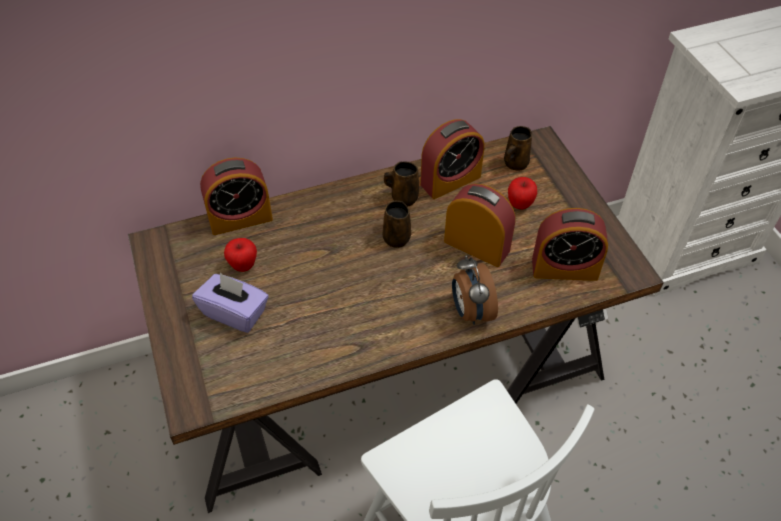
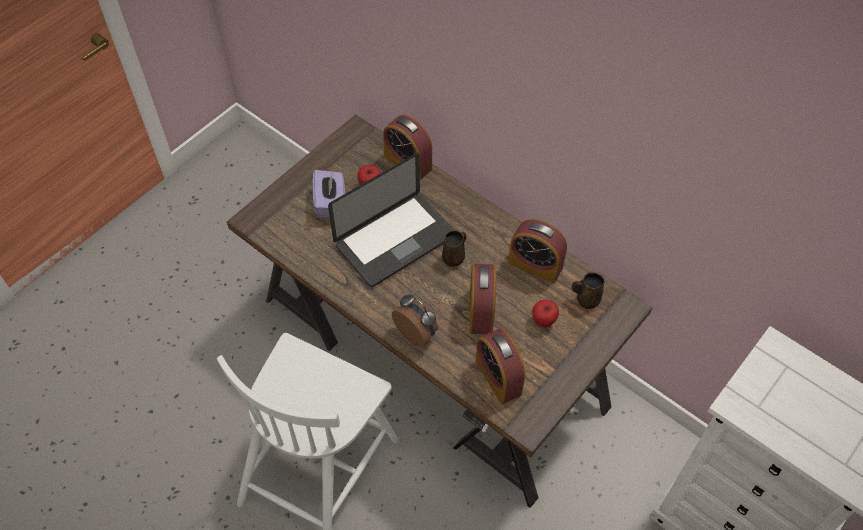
camera: 60 degrees right, 5 degrees up
brown mug [384,161,419,207] -> none
alarm clock [452,255,498,325] -> alarm clock turned 90 degrees clockwise [392,294,438,348]
none -> laptop [328,153,454,287]

